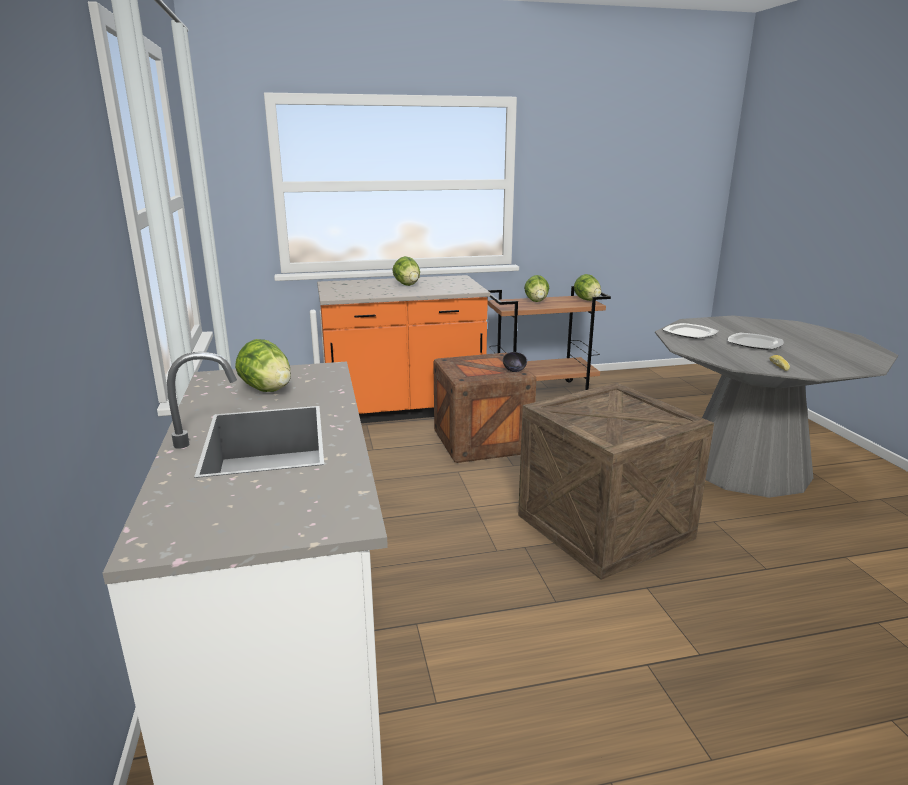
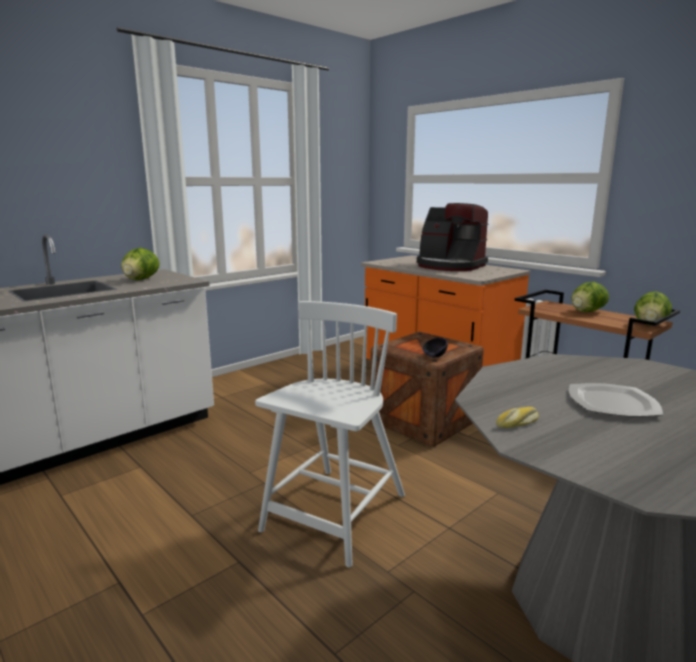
camera: 60 degrees right, 5 degrees down
lettuce [392,256,420,286] -> coffee machine [417,203,488,271]
crate [518,383,714,580] -> white chair [255,301,405,567]
plate [663,323,718,339] -> none

